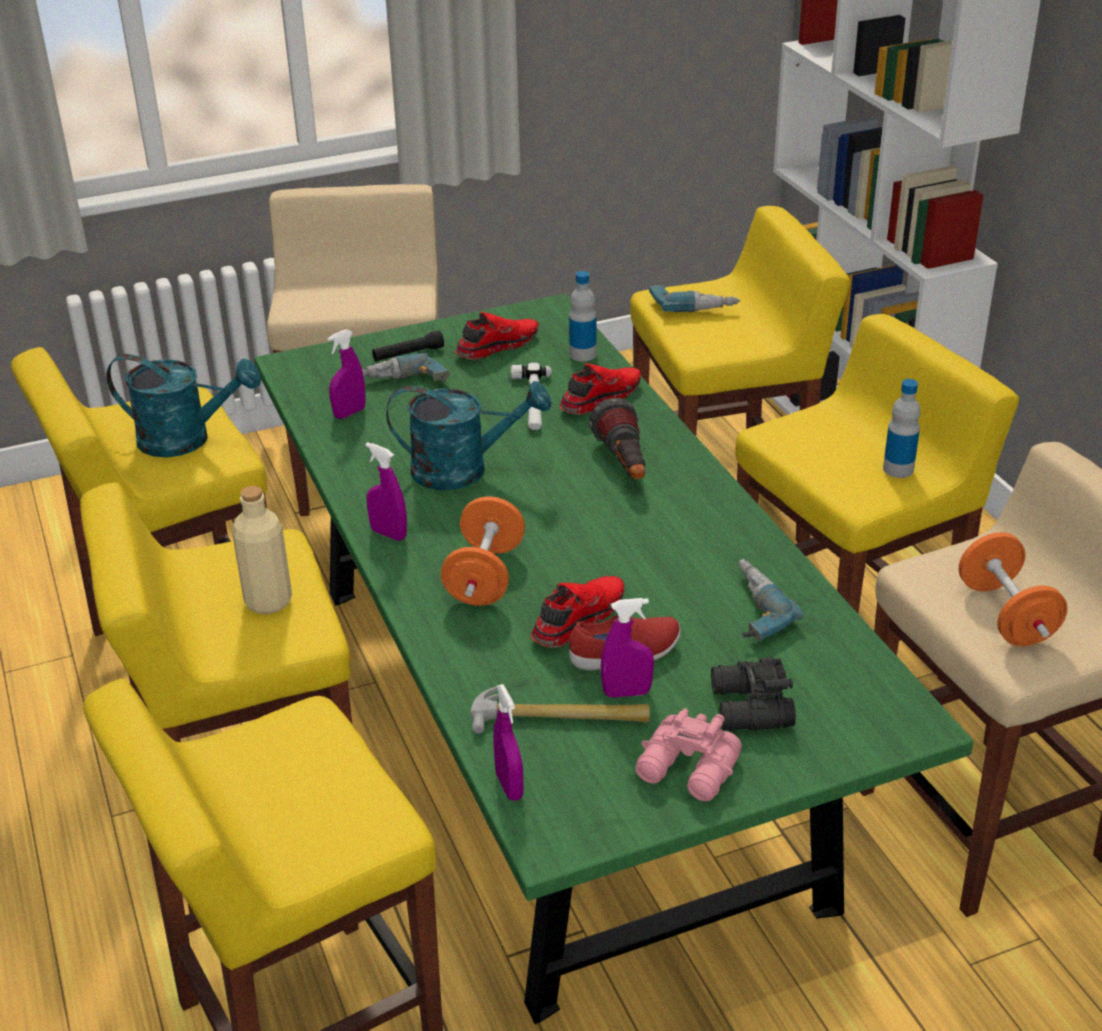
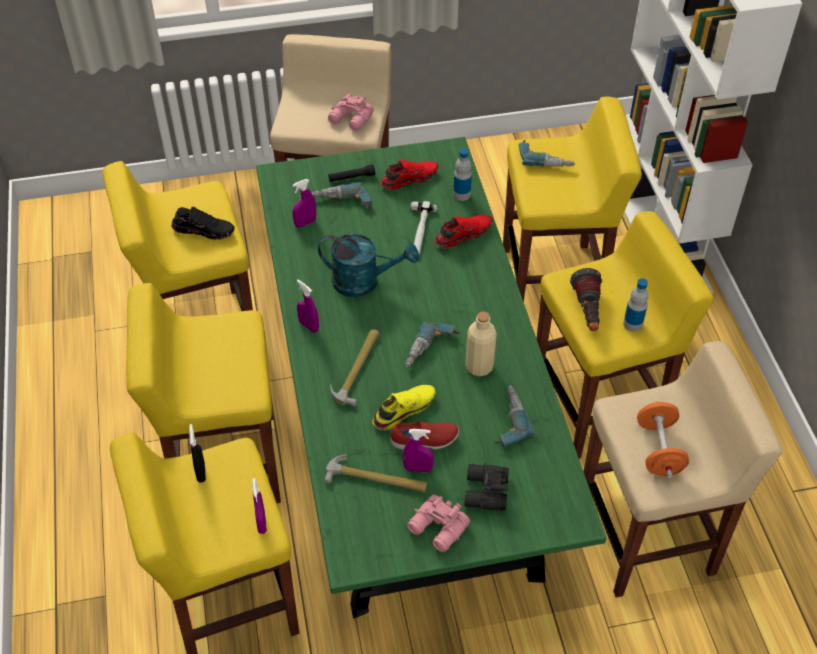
camera: 10 degrees right, 15 degrees up
turquoise watering can [106,354,261,457] -> black shoe [171,207,235,240]
beige bottle [232,486,292,614] -> beige bottle moved to [465,311,497,376]
orange dumbbell [441,497,525,606] -> hammer [330,329,379,406]
purple spray bottle [493,684,524,801] -> purple spray bottle moved to [252,478,267,534]
red shoe [531,576,625,648] -> yellow shoe [372,385,436,431]
flashlight [589,398,645,479] -> flashlight moved to [570,268,602,331]
none -> black spray bottle [189,424,206,483]
none -> pink binoculars [328,93,374,132]
none -> power drill [405,321,460,368]

